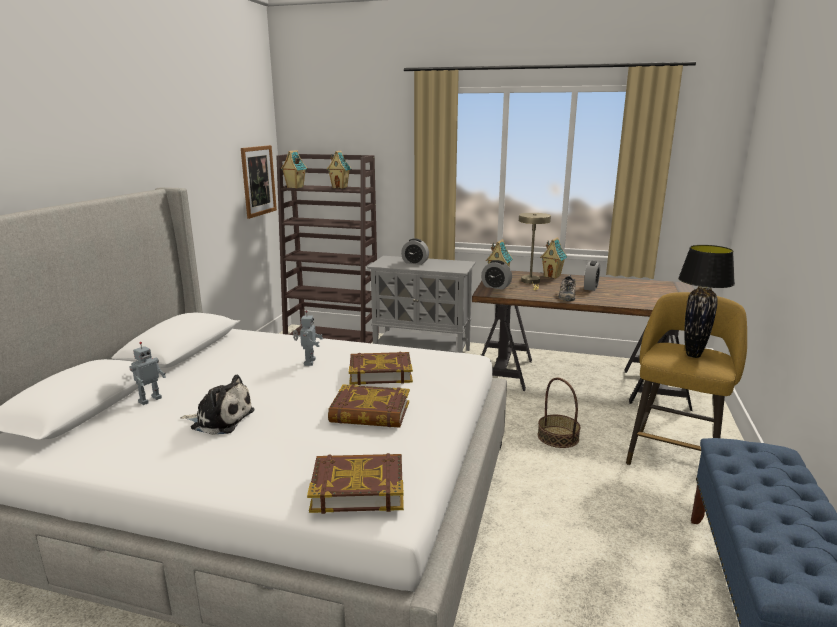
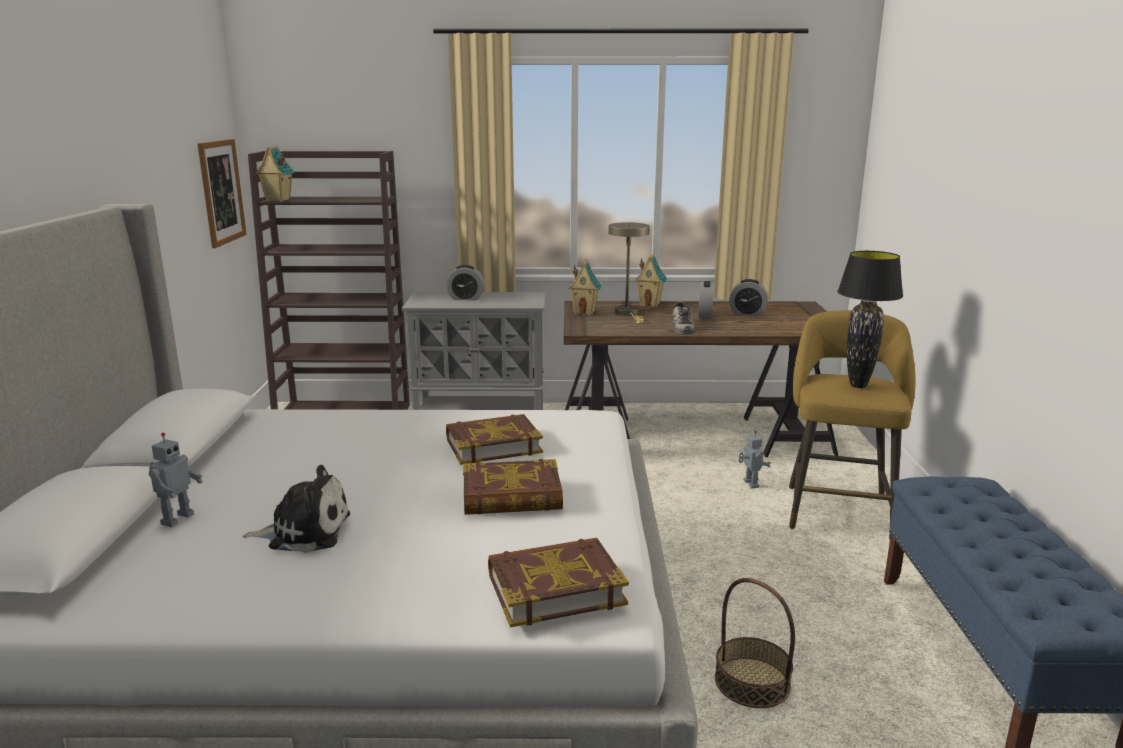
camera: 15 degrees left, 0 degrees up
toy robot [293,311,323,366] -> toy robot moved to [739,431,771,489]
toy house [327,150,351,189] -> none
alarm clock [481,260,512,290] -> alarm clock moved to [729,279,768,316]
basket [537,378,581,448] -> basket moved to [715,578,795,708]

